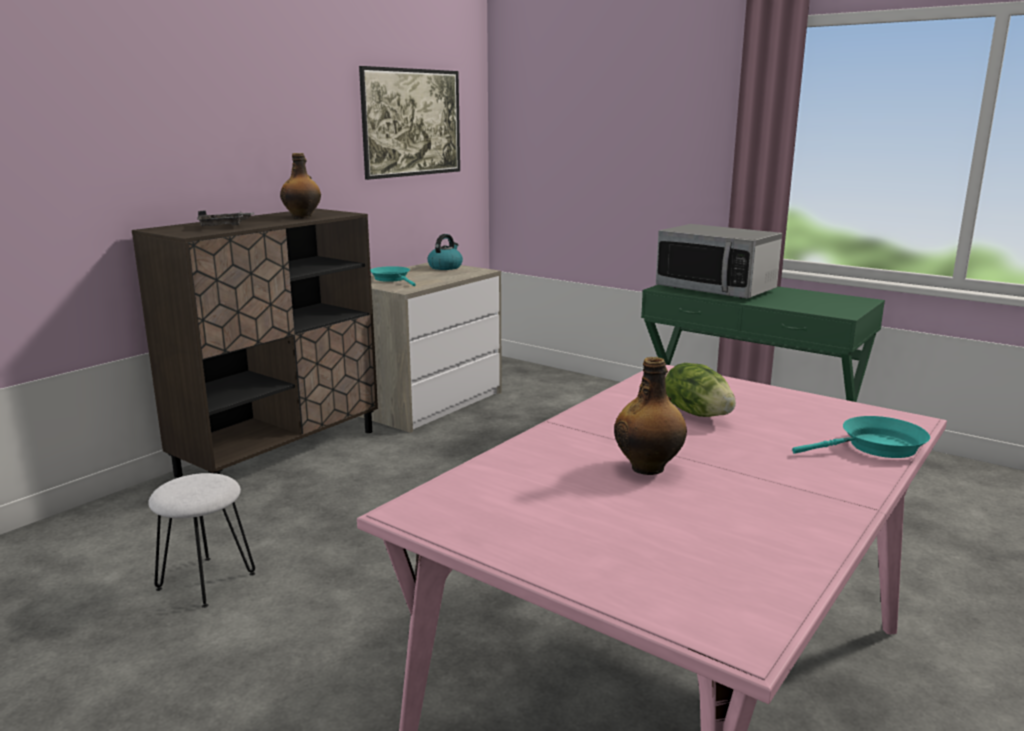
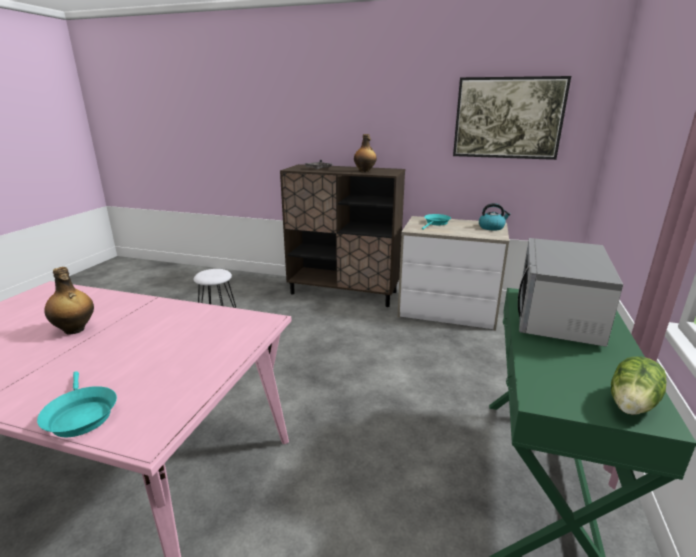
camera: 70 degrees right, 5 degrees up
lettuce [665,363,736,417] -> lettuce moved to [611,356,666,415]

